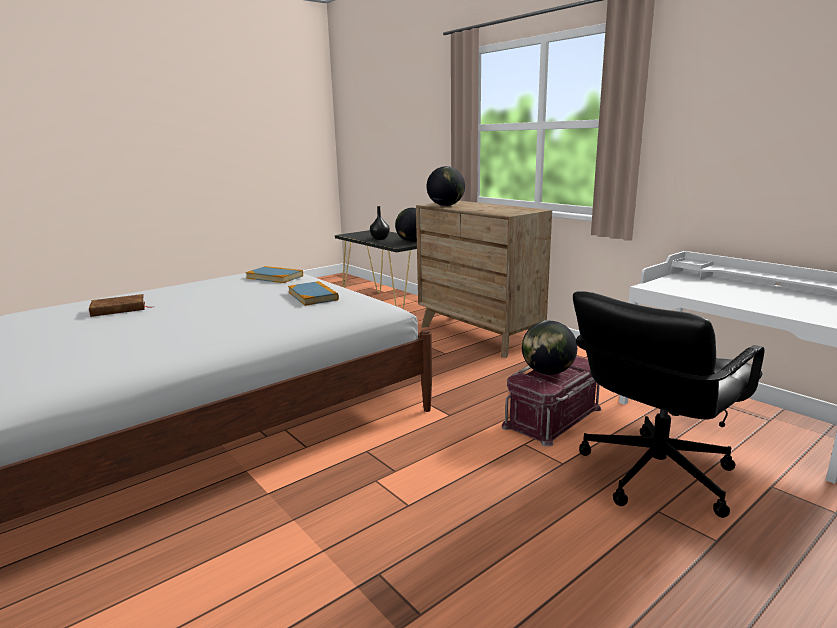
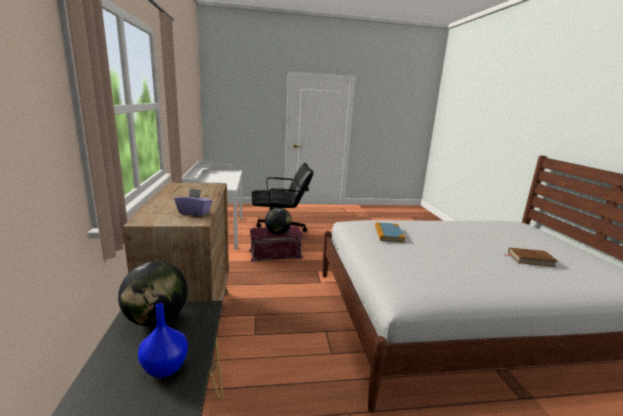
camera: 150 degrees left, 0 degrees up
book [246,266,303,283] -> none
black vase [370,206,390,240] -> blue vase [138,303,188,378]
globe [426,166,465,206] -> purple tissue box [175,188,212,216]

